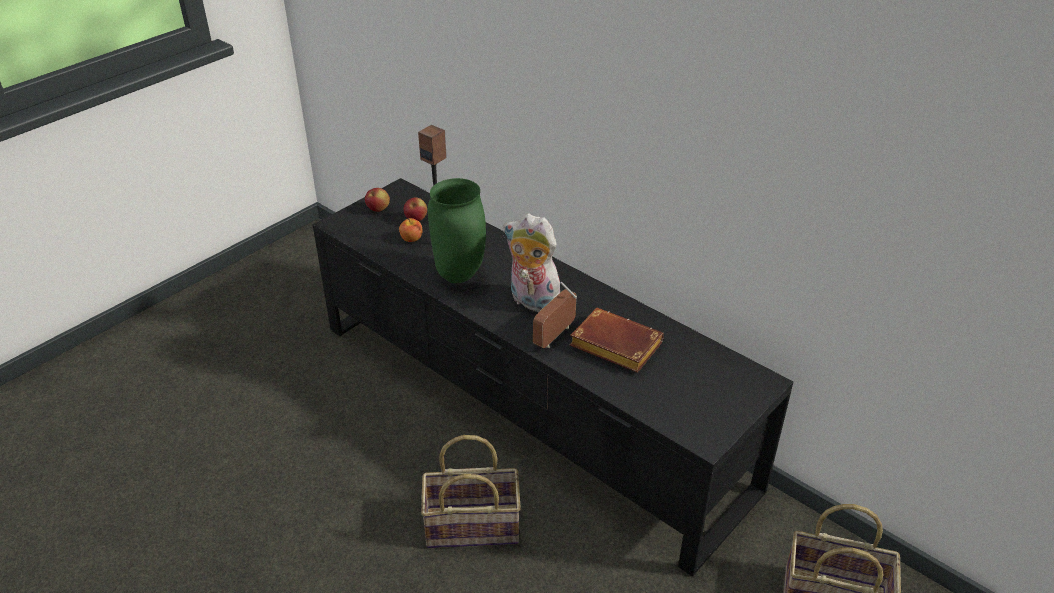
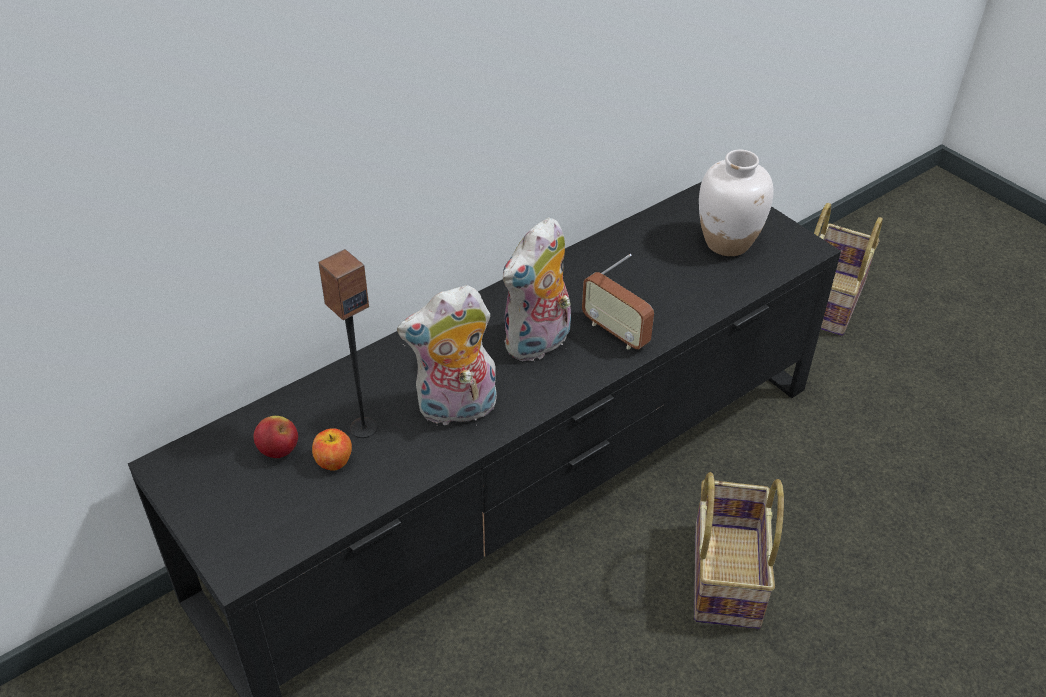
camera: 80 degrees left, 5 degrees up
apple [365,188,390,212] -> none
green vase [428,178,486,283] -> plush toy [397,285,497,425]
brown book [570,308,664,373] -> none
none -> white vase [699,150,773,256]

